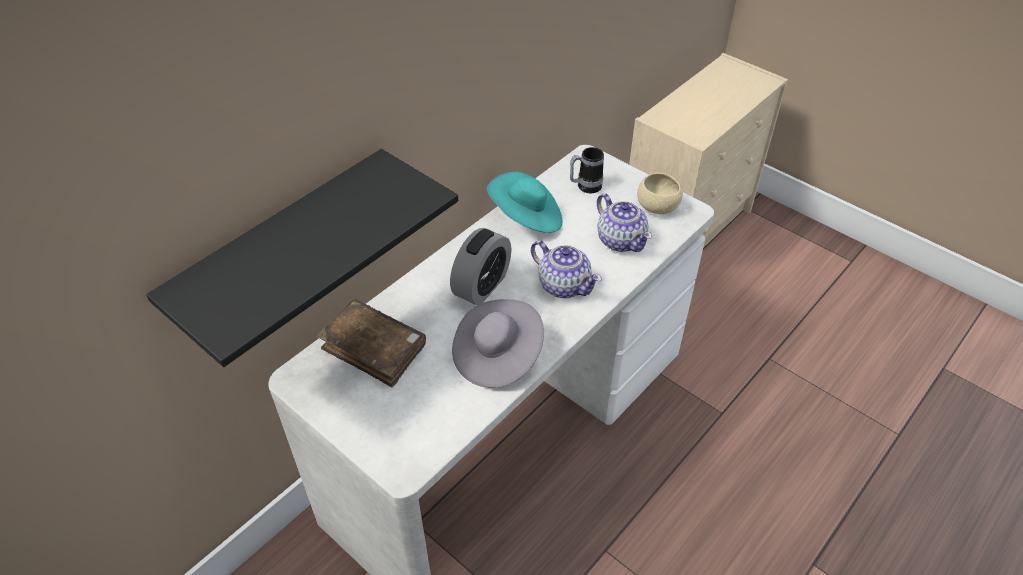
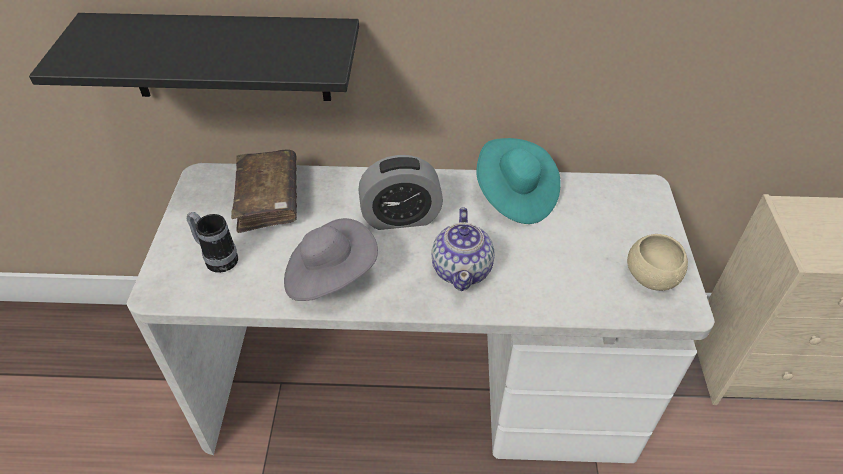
camera: 50 degrees right, 0 degrees up
mug [570,147,604,193] -> mug moved to [187,212,238,273]
teapot [597,193,652,252] -> none

